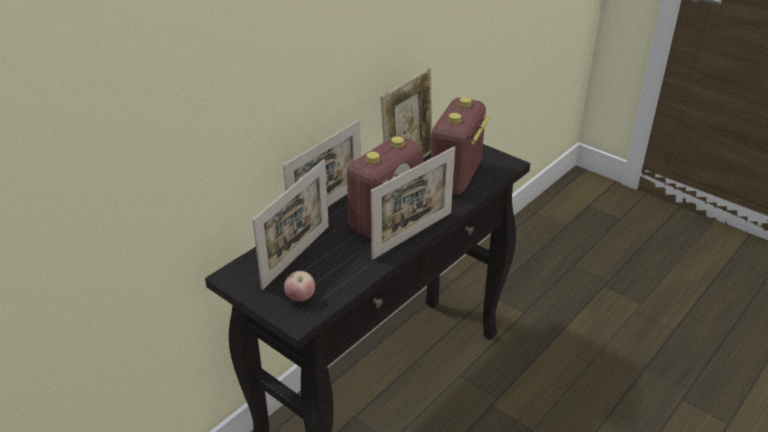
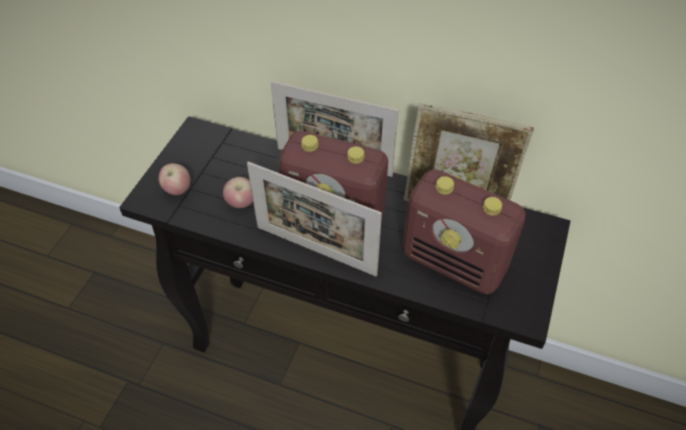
camera: 70 degrees right, 15 degrees up
picture frame [252,159,329,290] -> none
radio [431,97,489,195] -> radio turned 150 degrees counterclockwise [403,169,525,294]
none -> apple [223,177,253,208]

